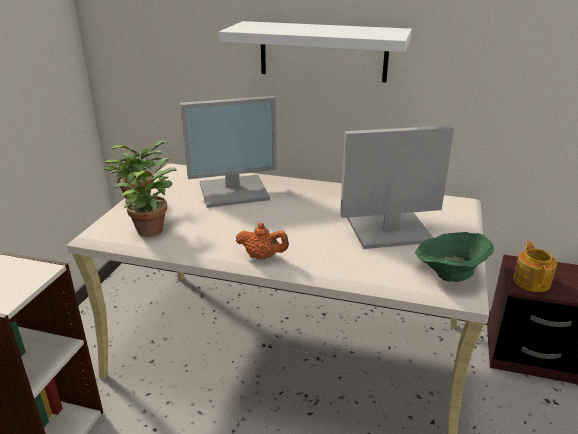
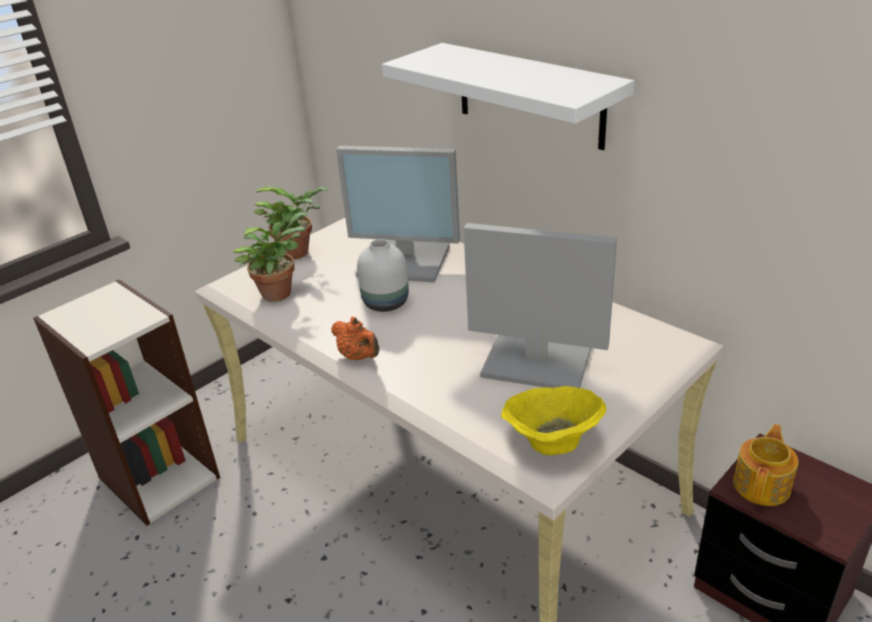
camera: 30 degrees right, 5 degrees up
green bowl [415,232,494,282] -> yellow bowl [501,386,606,455]
none -> white vase [357,239,409,312]

